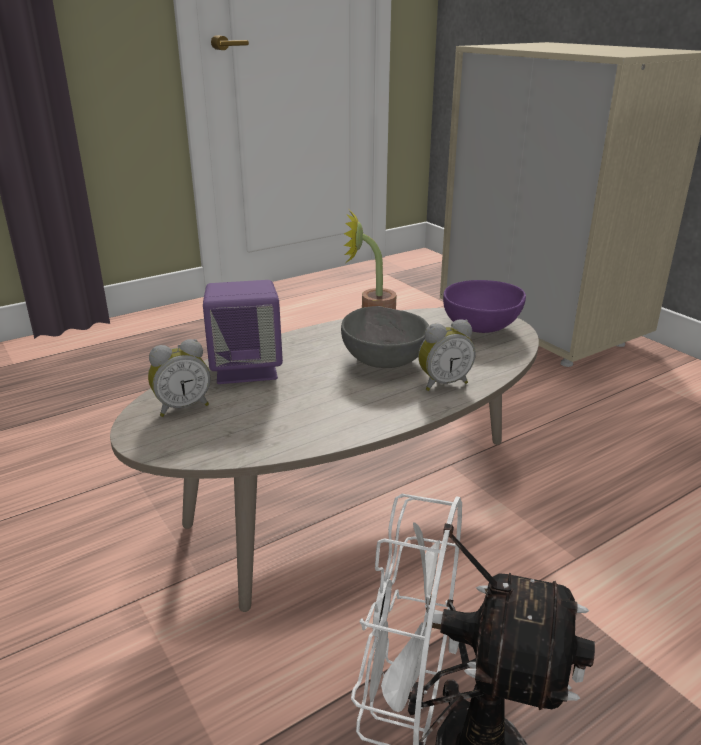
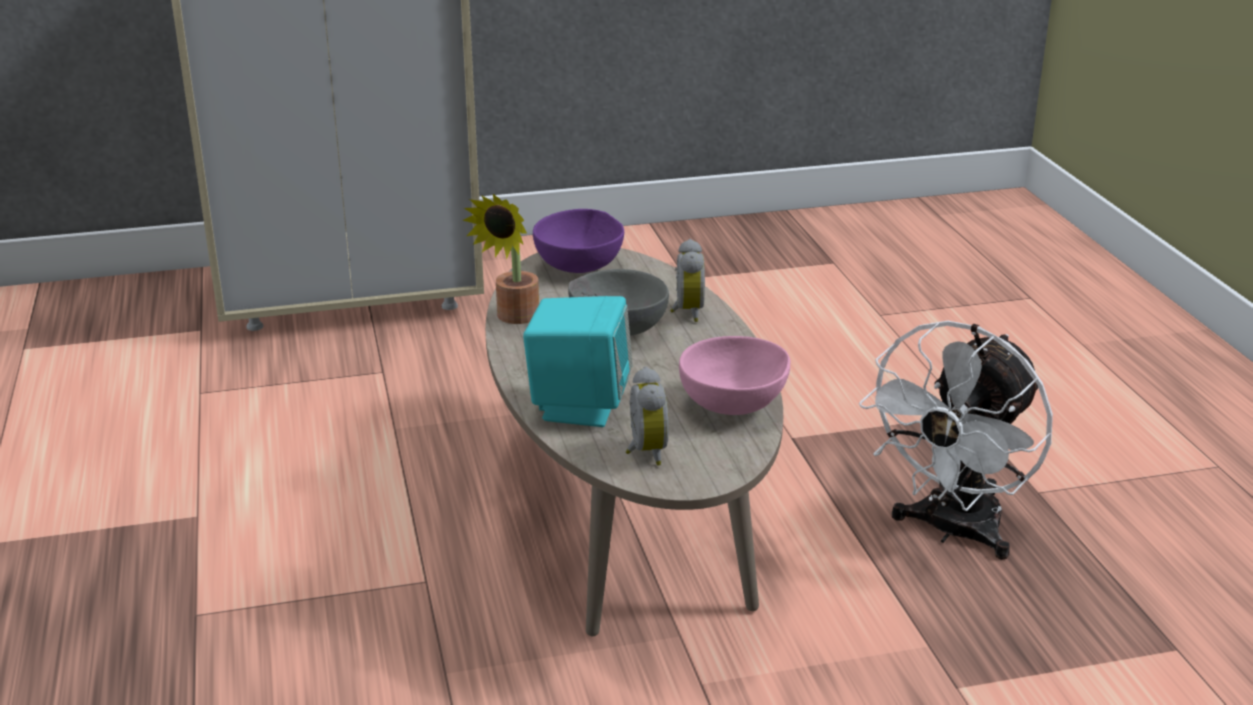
camera: 70 degrees left, 0 degrees up
purple speaker [203,280,283,384] -> turquoise speaker [523,296,633,427]
none -> pink bowl [679,336,790,415]

